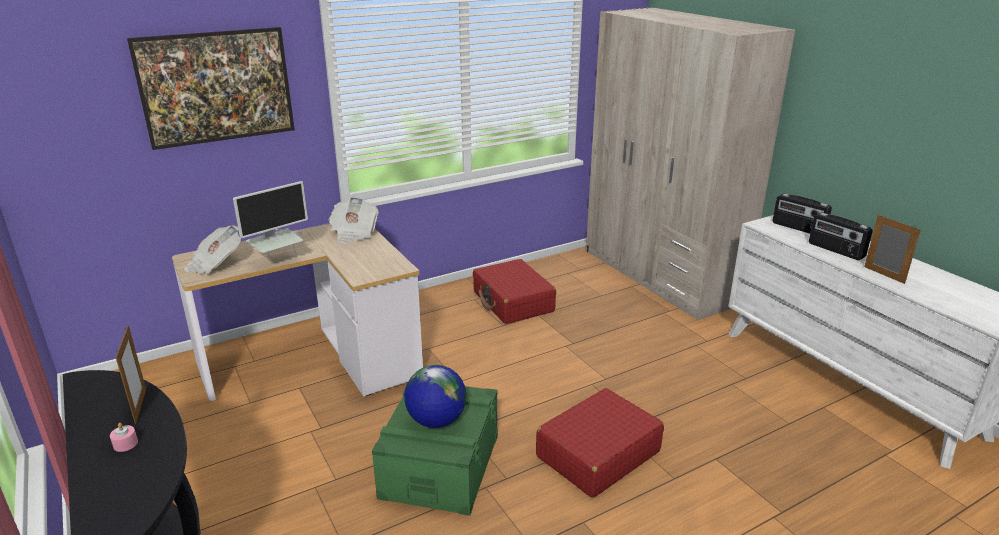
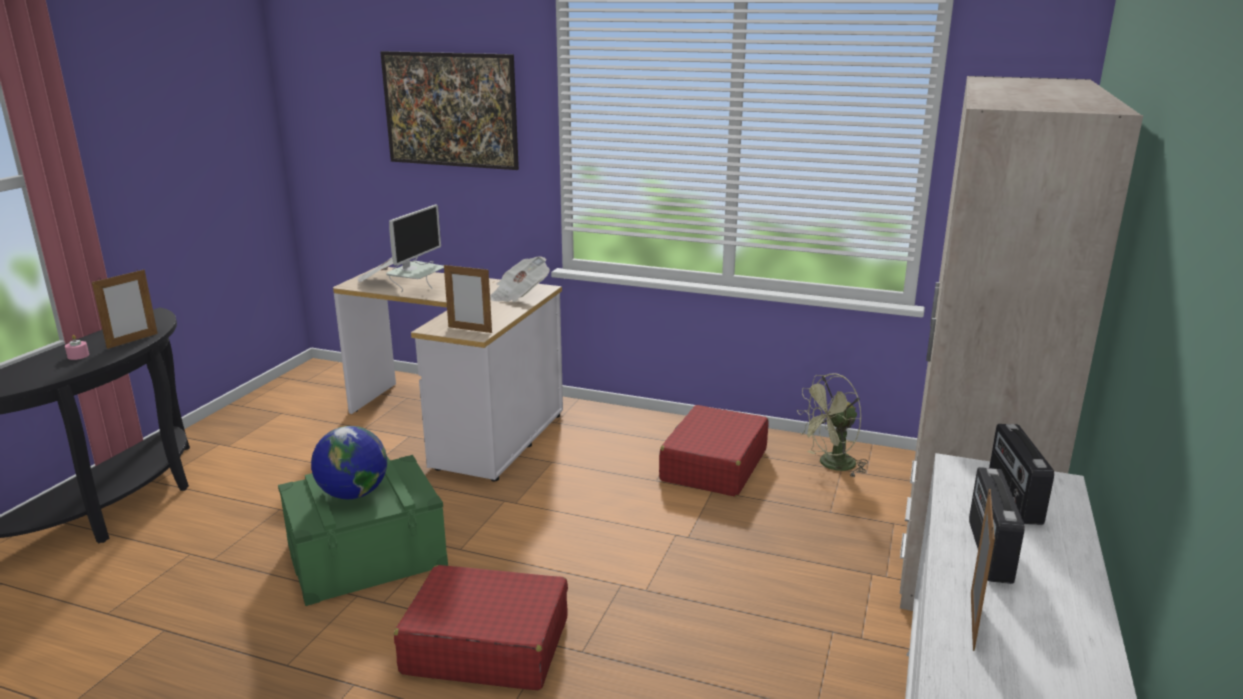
camera: 50 degrees right, 5 degrees down
monitor [233,181,308,257] -> monitor turned 75 degrees counterclockwise [386,205,444,292]
none -> picture frame [444,263,492,333]
none -> green fan [797,373,868,477]

